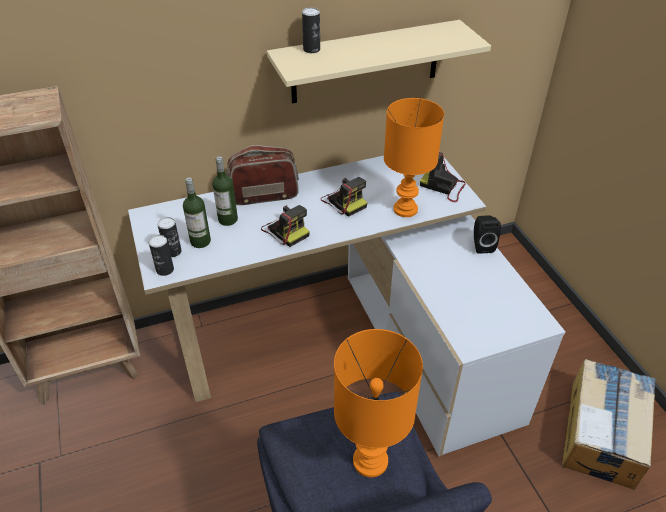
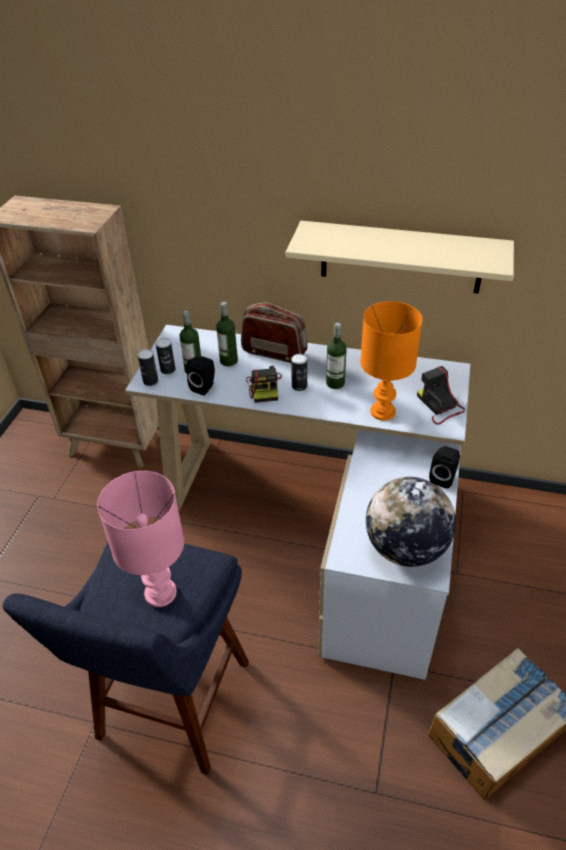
camera: 35 degrees right, 0 degrees up
can [302,7,320,53] -> can moved to [291,354,307,391]
camera [321,177,367,217] -> bottle [326,323,347,389]
orange table lamp [334,329,423,478] -> pink table lamp [97,471,184,607]
none -> black speaker [186,356,215,396]
none -> globe [366,477,456,567]

